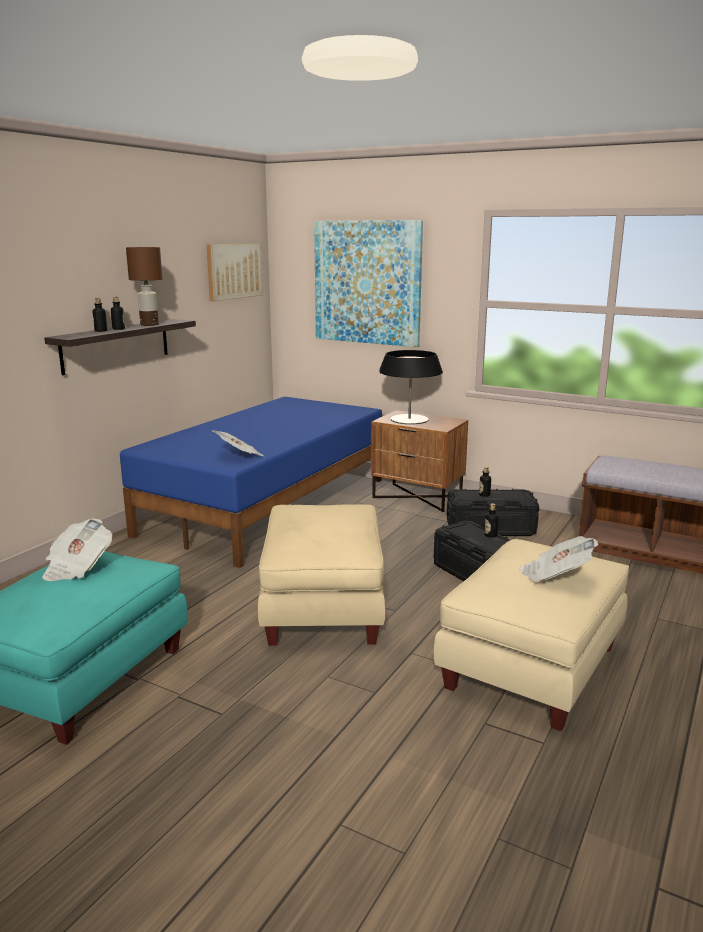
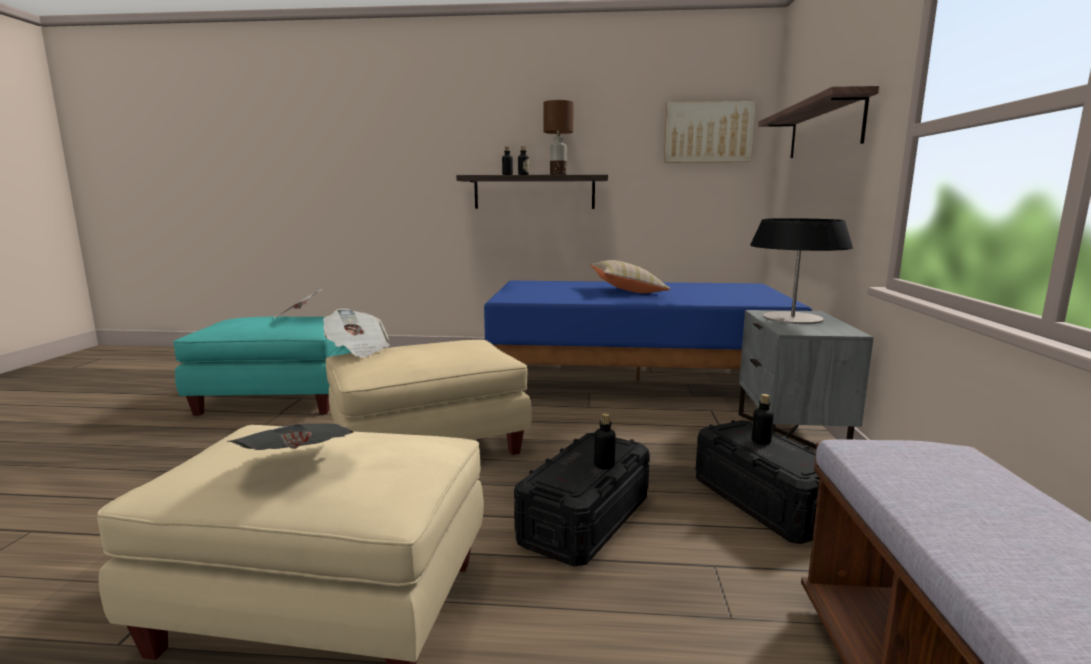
camera: 65 degrees right, 5 degrees down
newspaper [211,430,264,456] -> newspaper moved to [323,309,390,357]
picture [314,220,423,347] -> shelf [758,86,879,158]
brown nightstand [371,410,468,512] -> grey nightstand [739,310,874,449]
none -> beige pillow [590,260,670,293]

